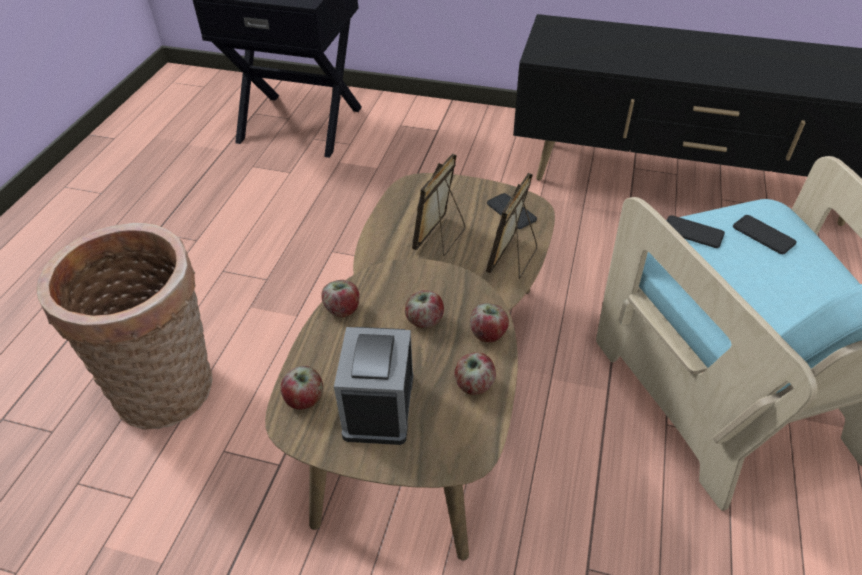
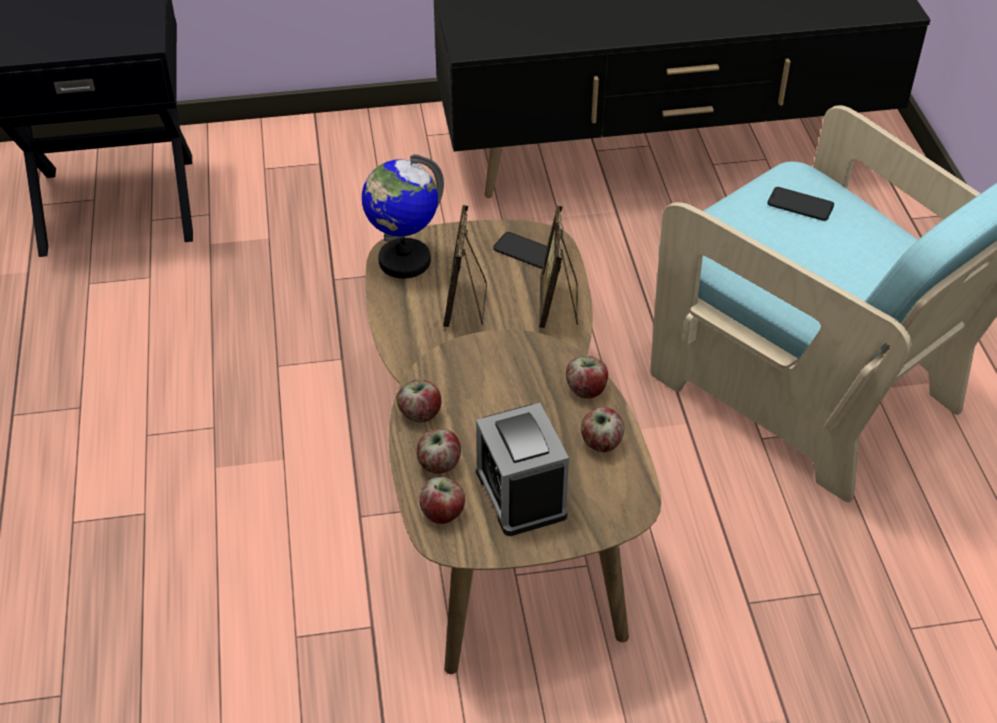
camera: 25 degrees left, 0 degrees up
basket [36,223,213,430] -> none
apple [405,290,444,328] -> apple moved to [417,429,461,474]
phone [667,215,725,248] -> none
none -> globe [362,154,444,278]

